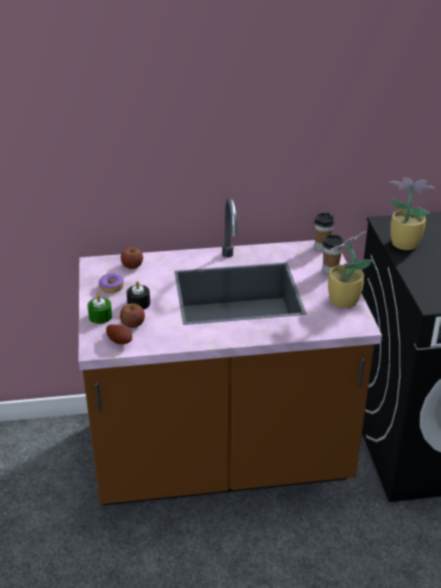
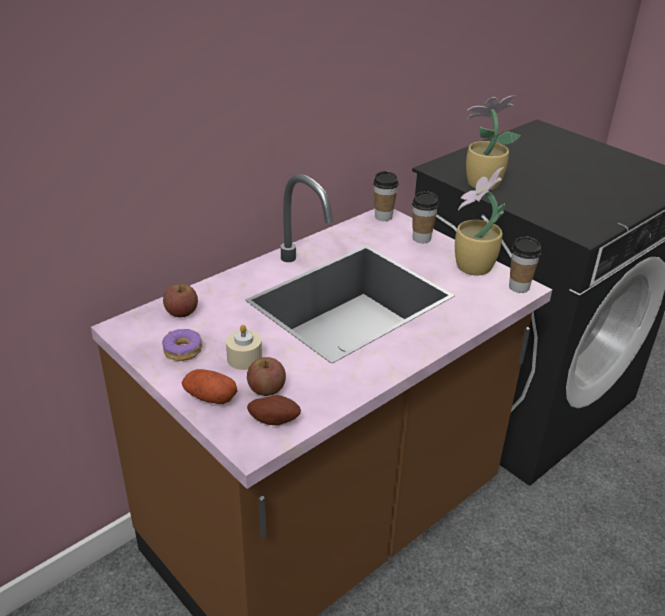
camera: 35 degrees left, 0 degrees up
green candle [87,294,112,324] -> potato [182,369,237,404]
black candle [127,281,150,310] -> beige candle [226,325,262,370]
none -> cup [509,236,542,293]

